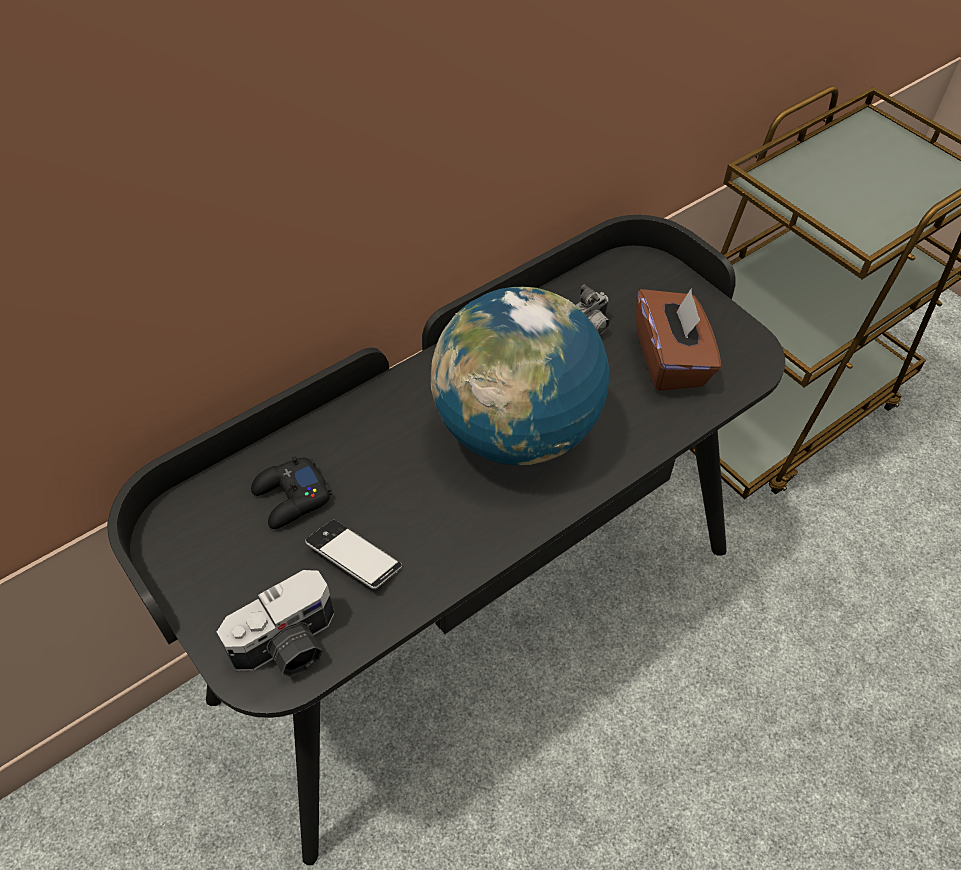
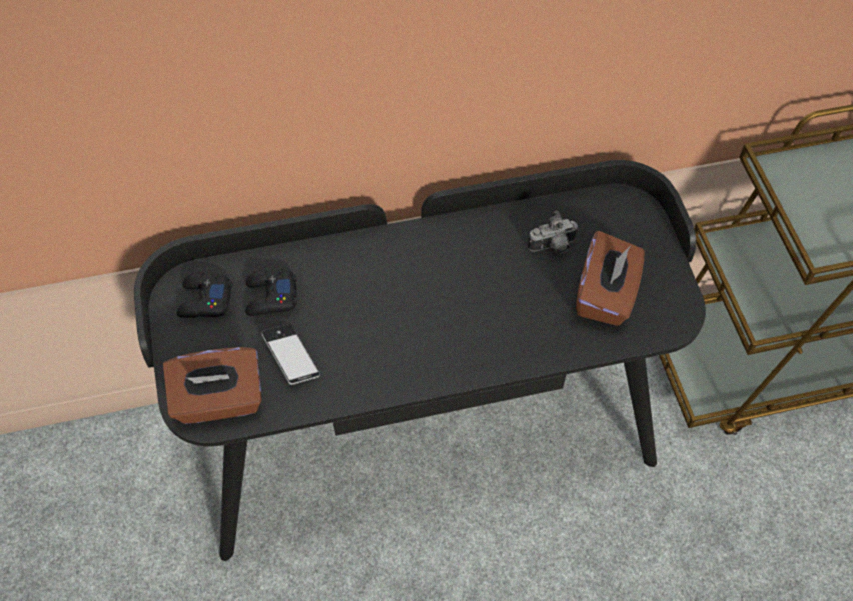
camera: 25 degrees right, 5 degrees up
camera [217,570,334,677] -> brown tissue box [163,347,262,424]
globe [431,287,609,466] -> none
none -> black game controller [177,273,232,318]

